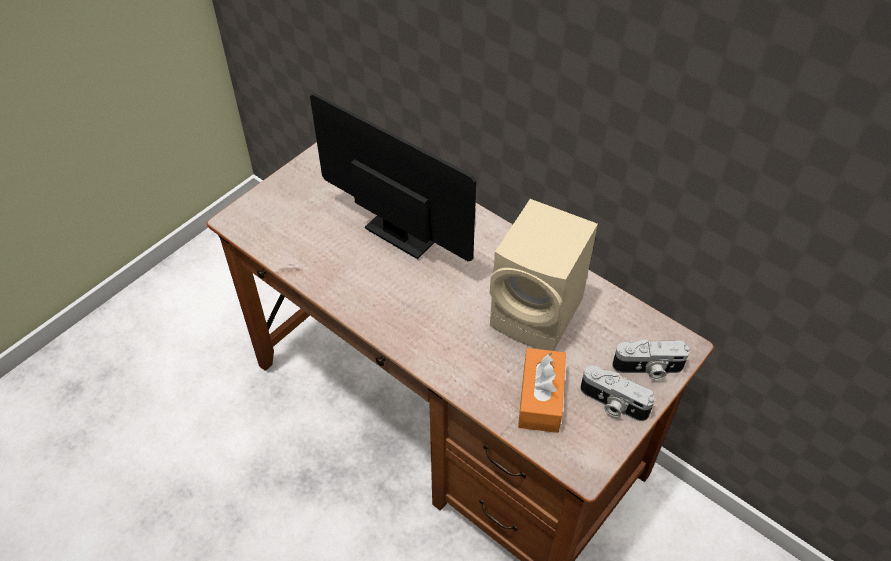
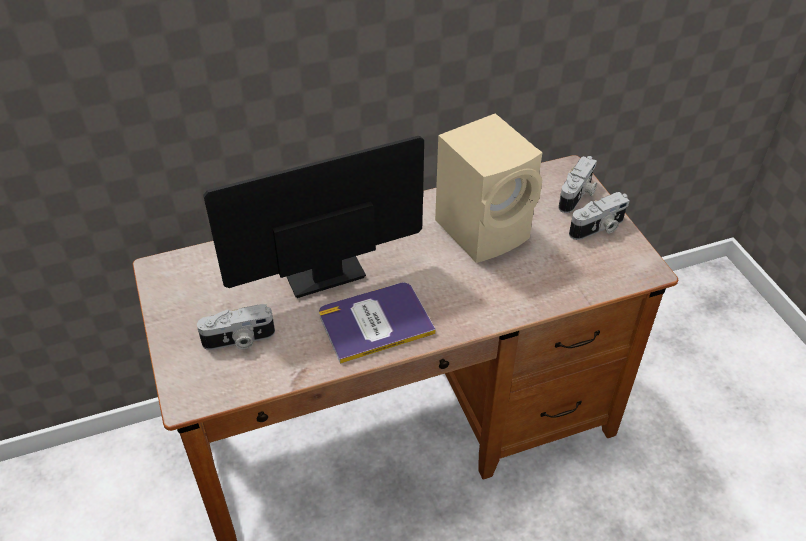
camera: 60 degrees left, 5 degrees down
orange tissue box [518,348,566,433] -> none
none -> camera [197,304,275,350]
none -> book [319,283,436,364]

